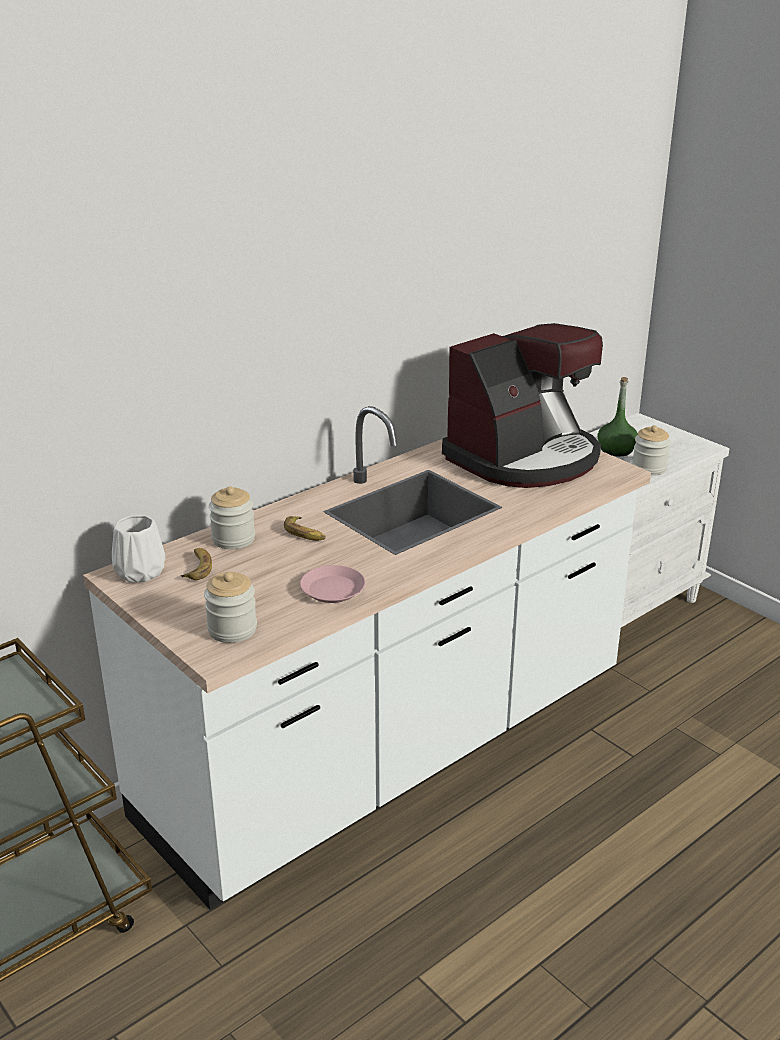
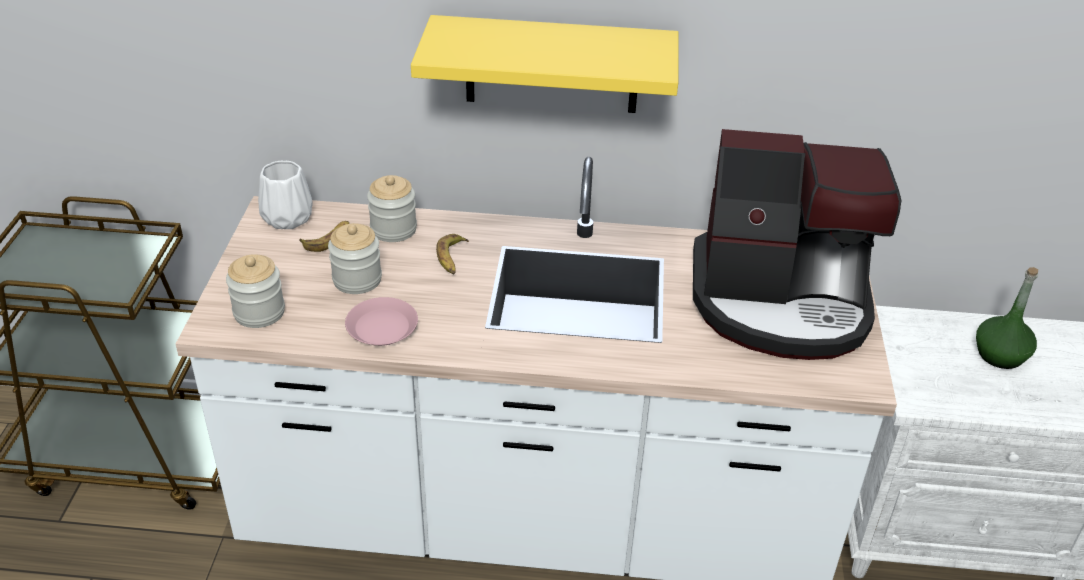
camera: 45 degrees right, 10 degrees up
jar [632,425,671,476] -> jar moved to [328,223,382,294]
none -> yellow shelf [411,15,679,113]

